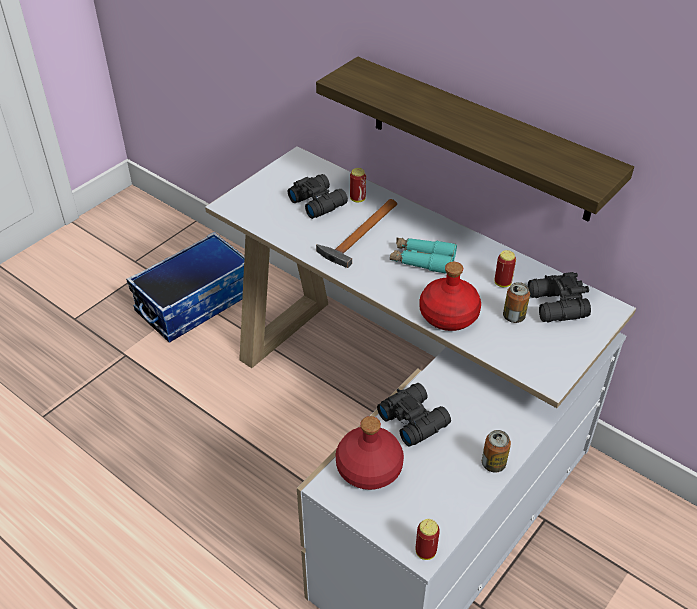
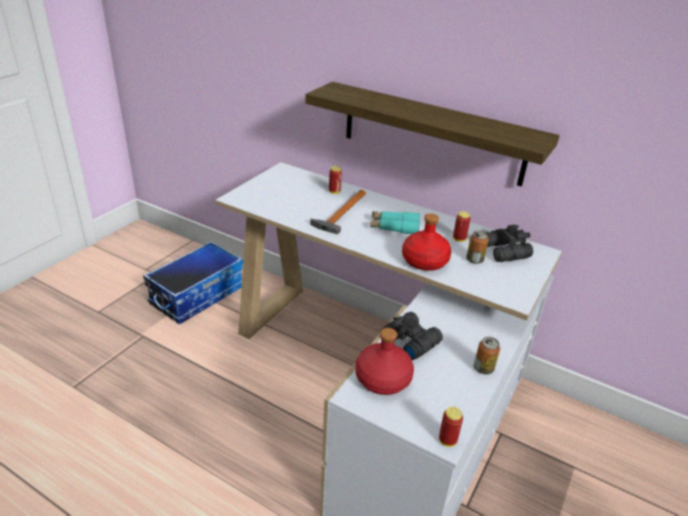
camera: 10 degrees left, 10 degrees down
black binoculars [288,174,348,219] -> none

